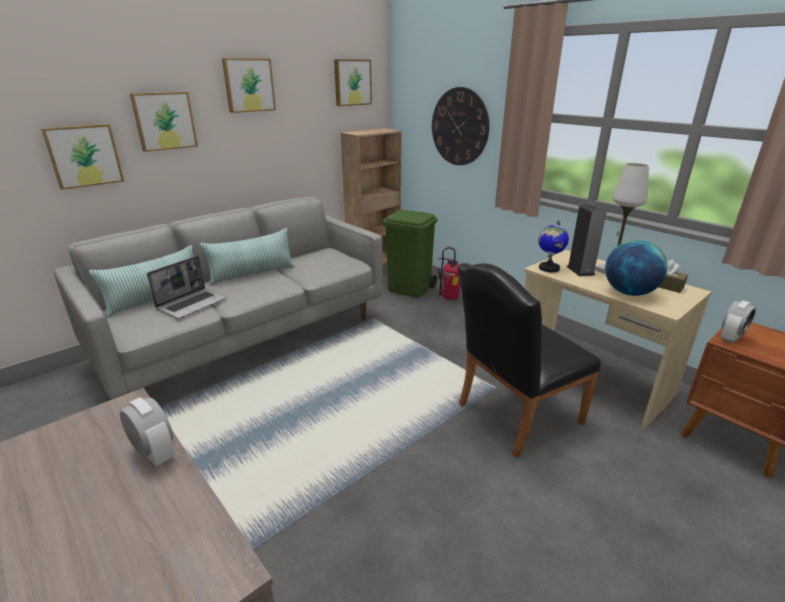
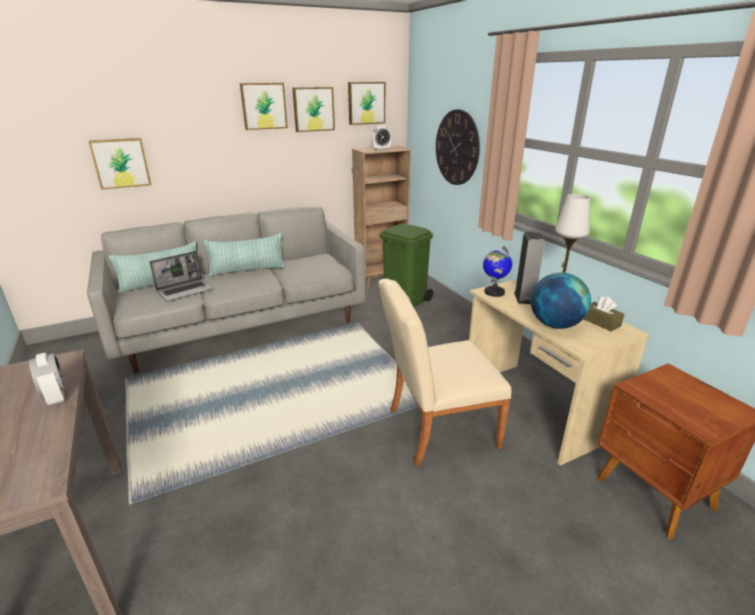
camera: 15 degrees right, 0 degrees up
picture [130,92,198,152] -> picture moved to [293,87,335,132]
fire extinguisher [438,247,460,300] -> none
black chair [457,263,601,458] -> beige chair [379,279,512,466]
alarm clock [721,301,756,343] -> alarm clock moved to [371,126,391,150]

